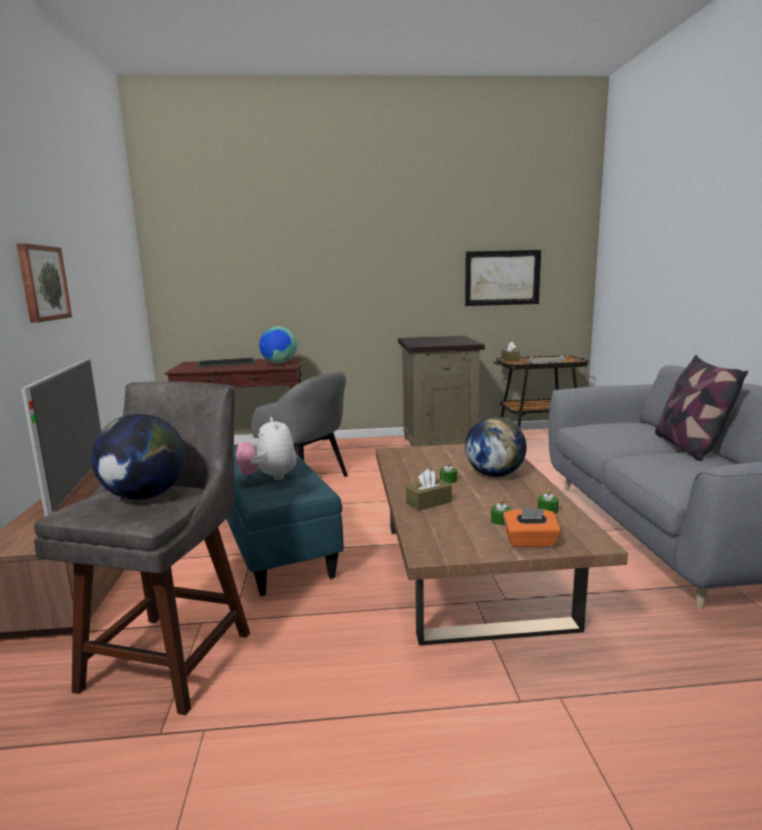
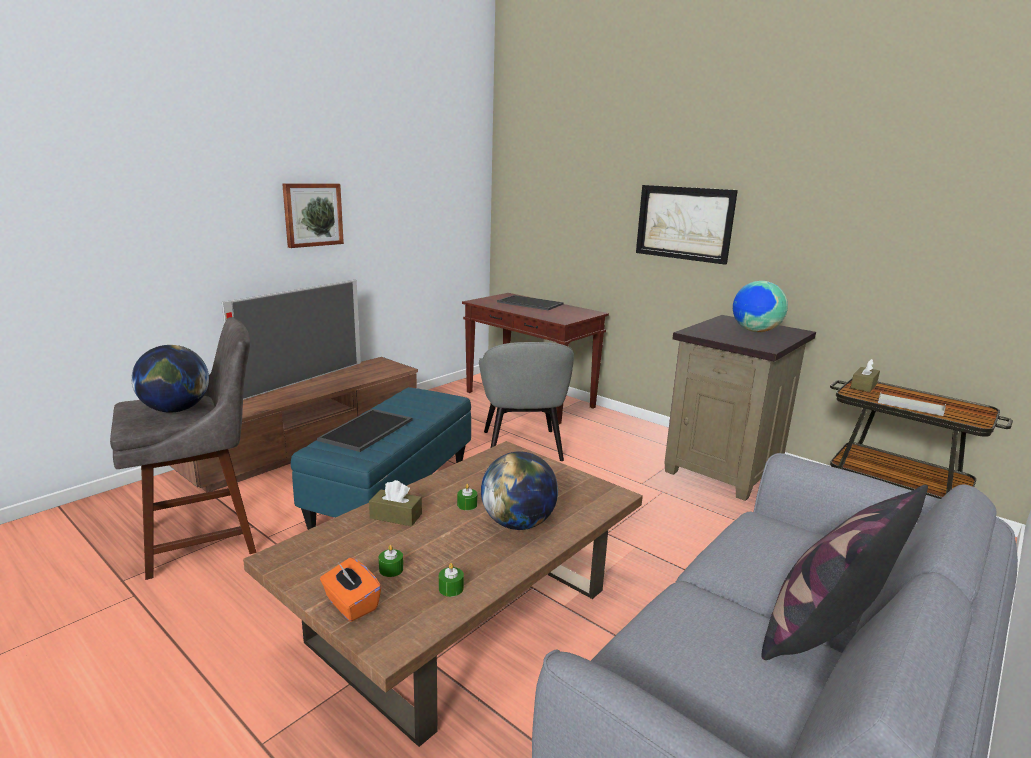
camera: 45 degrees right, 5 degrees up
plush toy [236,417,296,480] -> tray [317,409,413,452]
globe [259,326,297,364] -> globe moved to [733,281,788,333]
picture [465,250,541,306] -> picture moved to [636,185,738,265]

